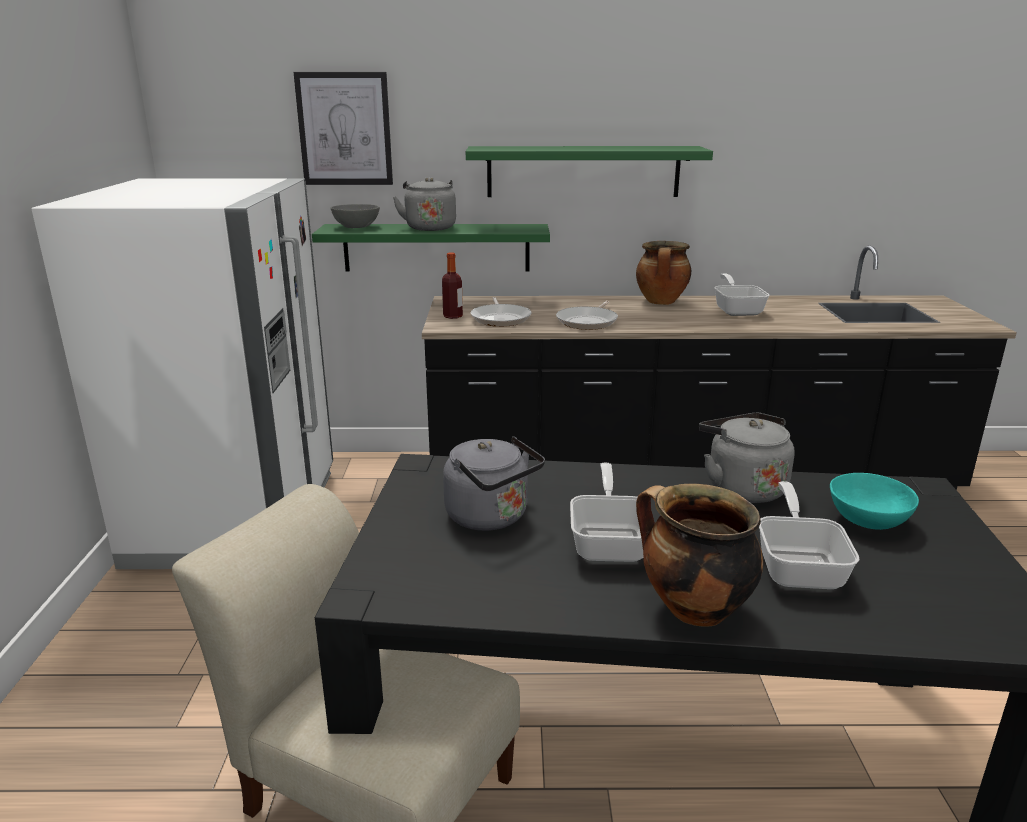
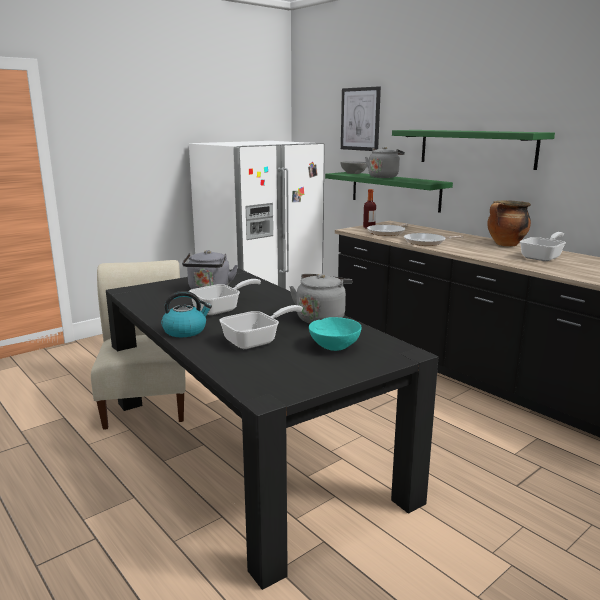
camera: 50 degrees right, 5 degrees down
cooking pot [636,484,763,627] -> kettle [161,291,212,337]

